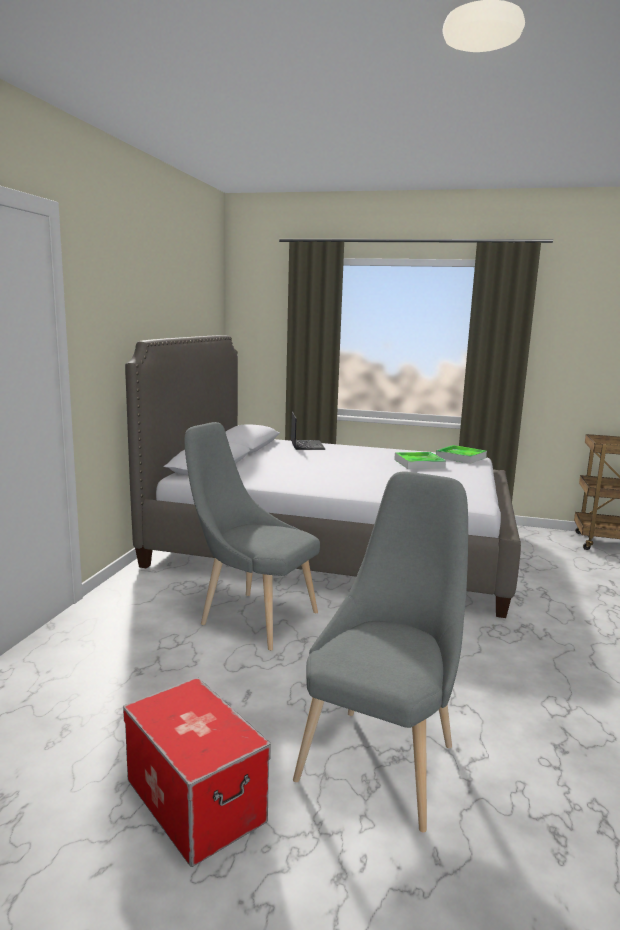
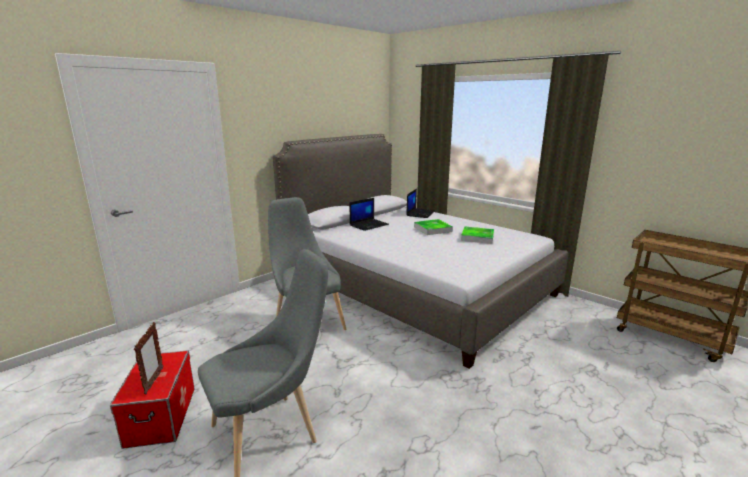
camera: 30 degrees right, 5 degrees up
tray [436,445,487,464] -> tray moved to [414,219,453,235]
none -> picture frame [134,322,163,395]
none -> laptop [350,198,389,231]

